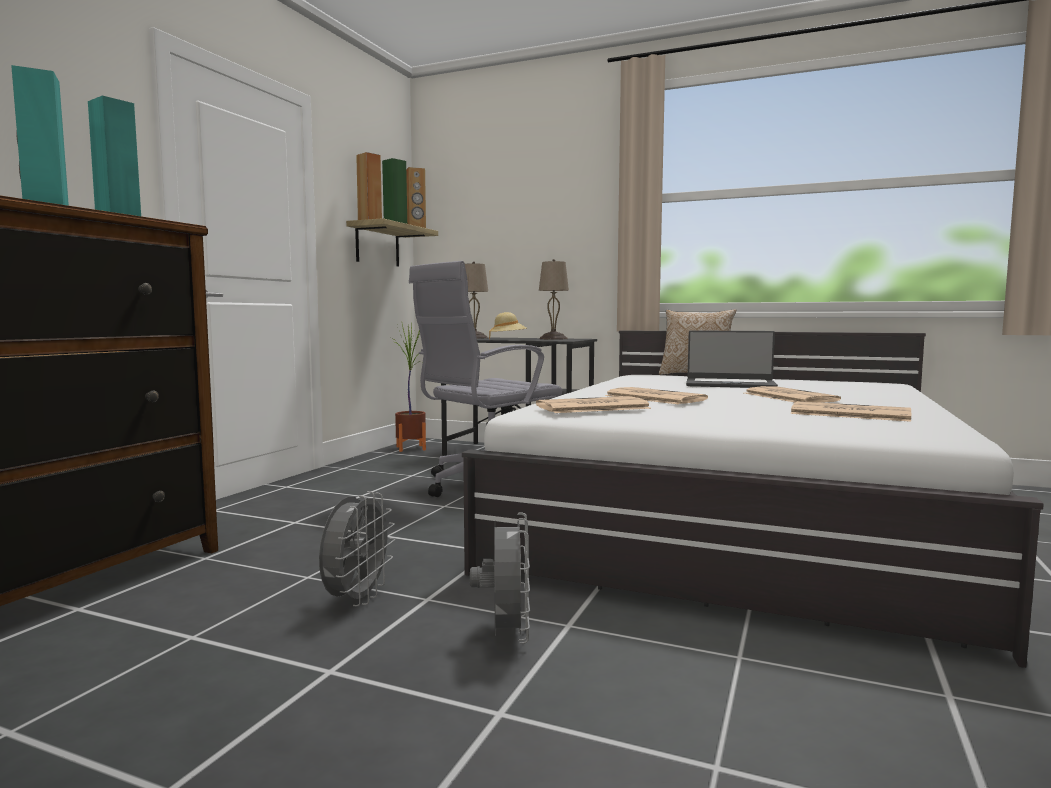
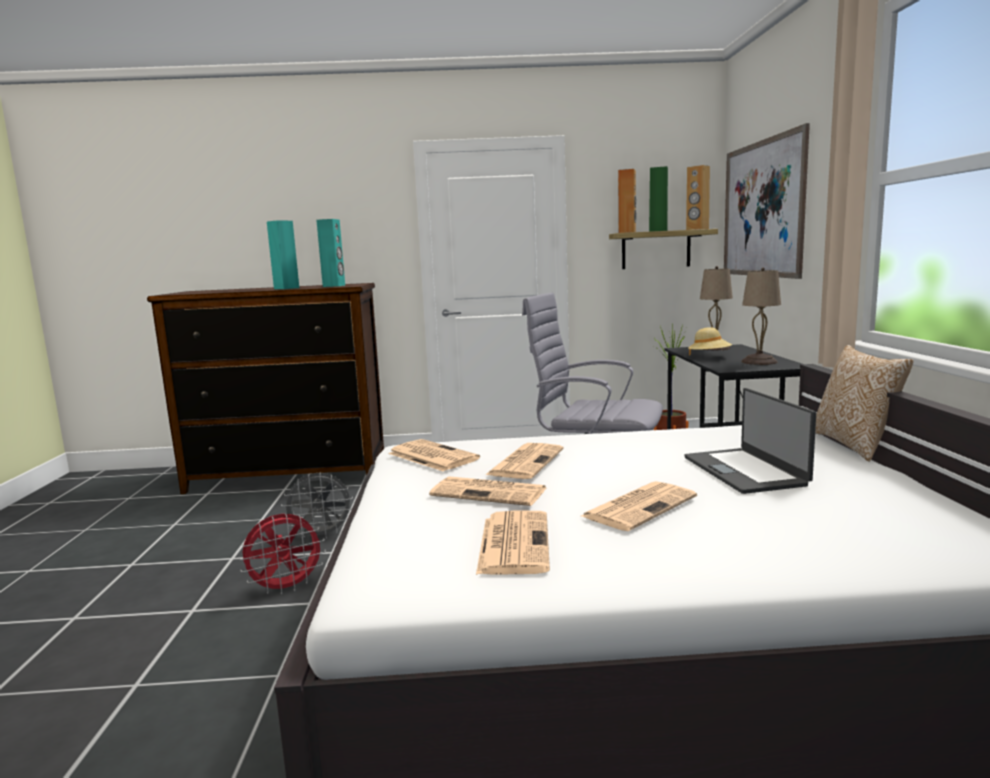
camera: 65 degrees right, 5 degrees up
grey fan [470,513,530,644] -> red fan [239,514,326,595]
none -> newspaper [429,476,546,506]
none -> picture [724,123,810,279]

